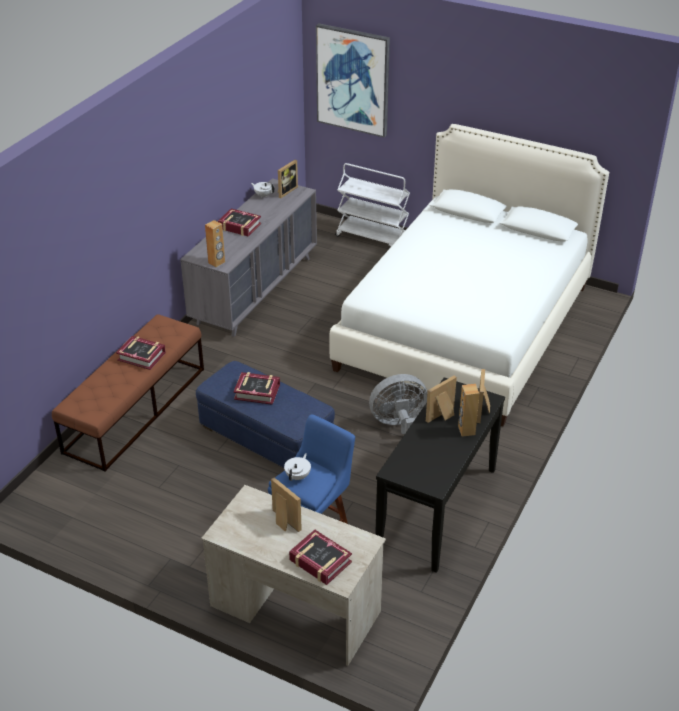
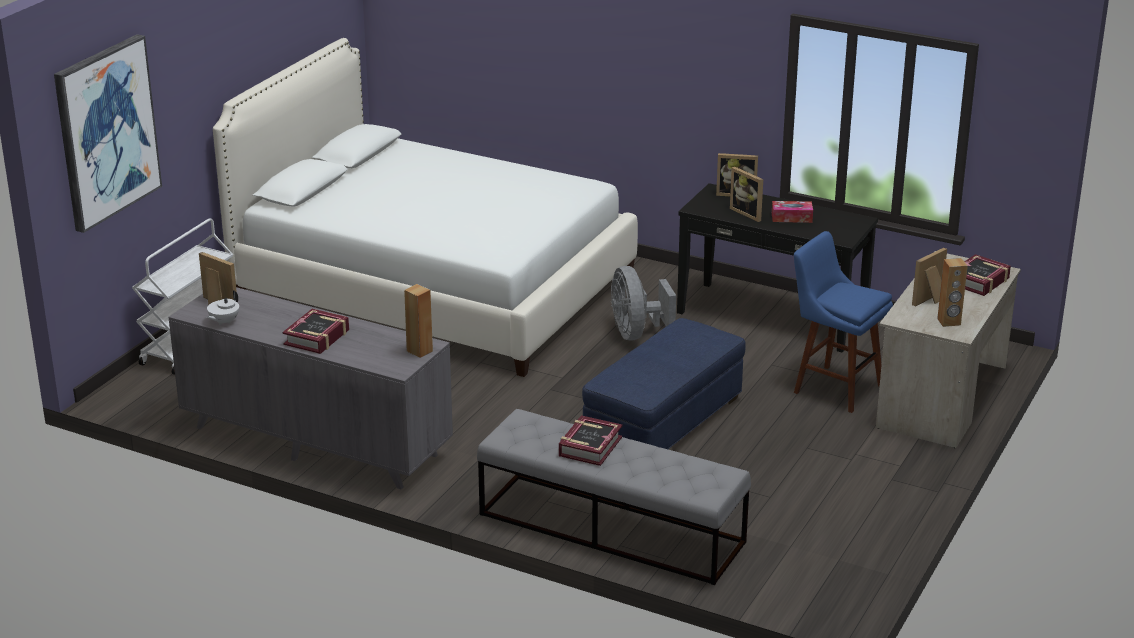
camera: 90 degrees left, 10 degrees down
brown bench [52,314,204,472] -> grey bench [477,409,751,585]
book [233,372,280,405] -> none
white teapot [284,453,311,481] -> none
brown speaker [458,384,480,437] -> brown speaker moved to [937,258,968,327]
none -> tissue box [772,201,813,223]

